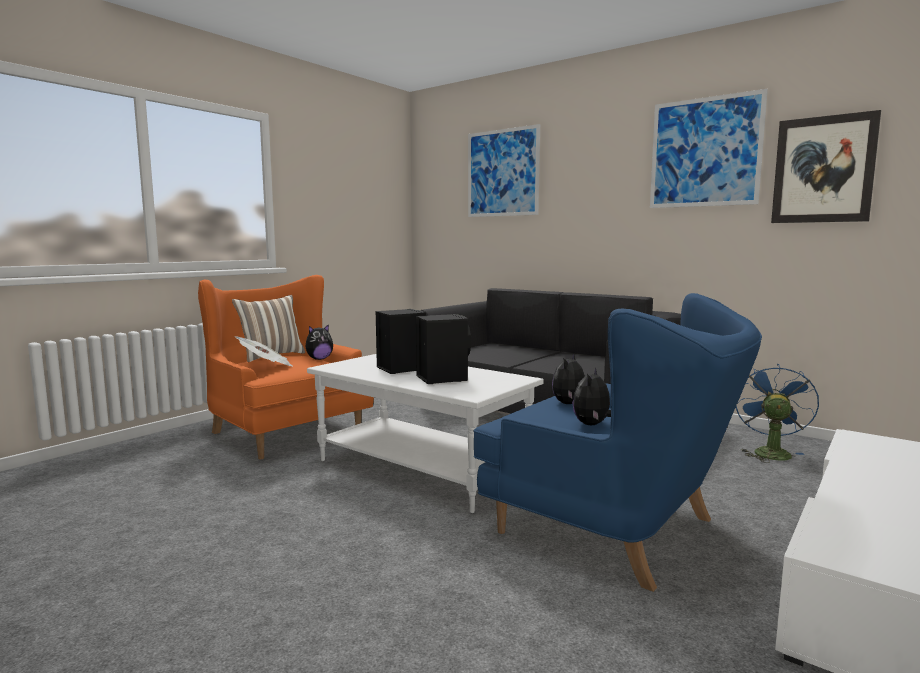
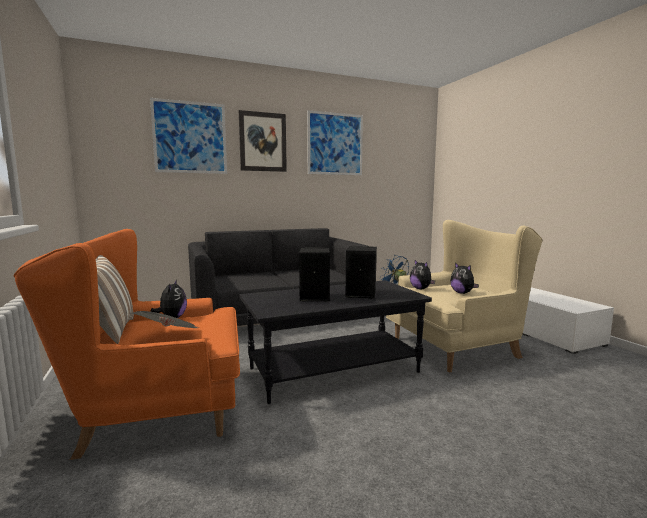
camera: 60 degrees left, 0 degrees up
white coffee table [307,354,544,513] -> black coffee table [239,280,432,404]
blue armchair [473,293,762,592] -> beige armchair [386,220,543,372]
picture [771,110,881,223] -> picture moved to [239,110,287,172]

